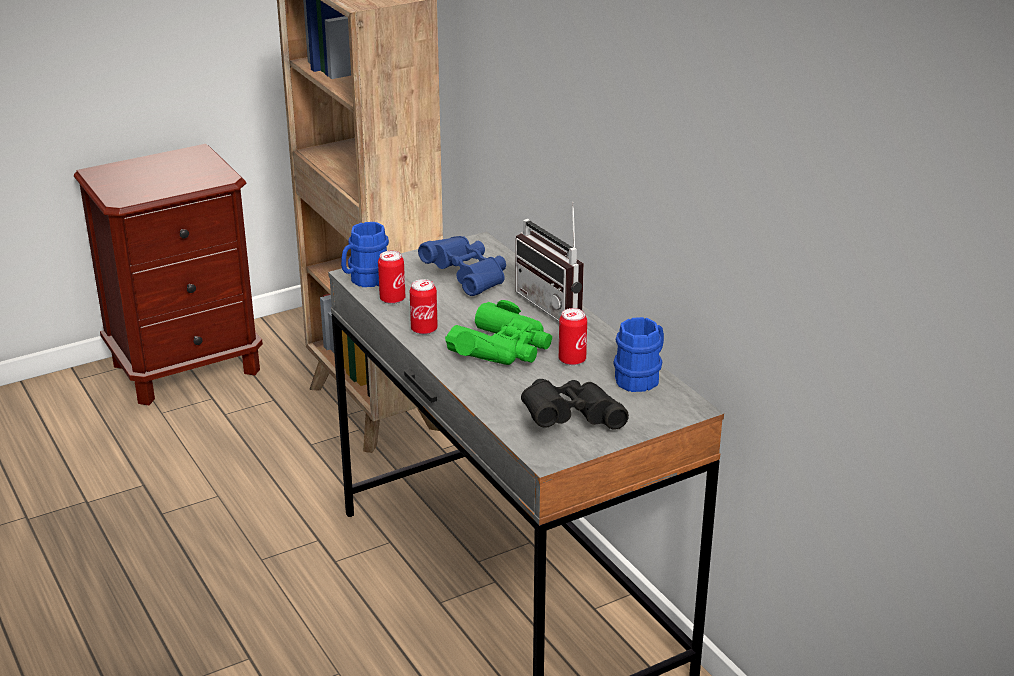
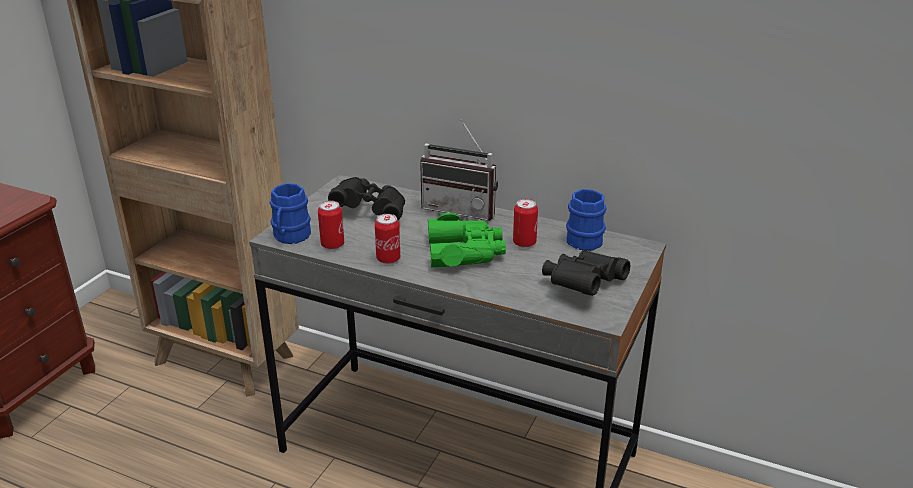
camera: 35 degrees left, 0 degrees up
blue binoculars [418,236,506,296] -> black binoculars [328,177,405,220]

